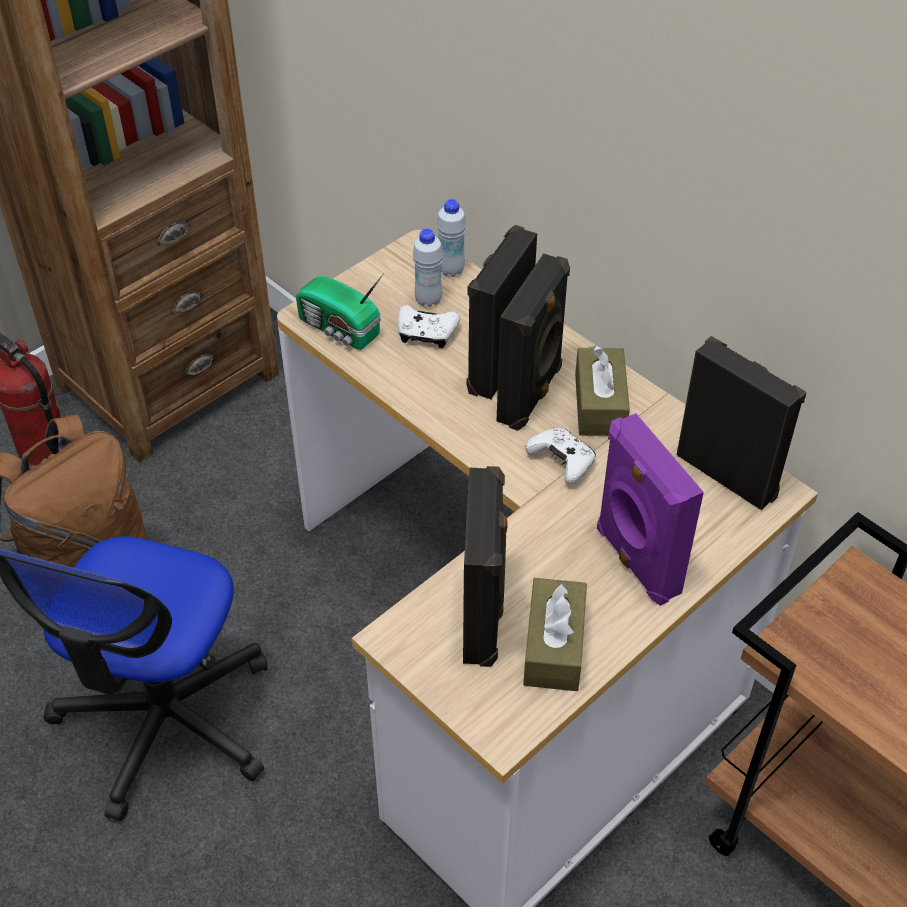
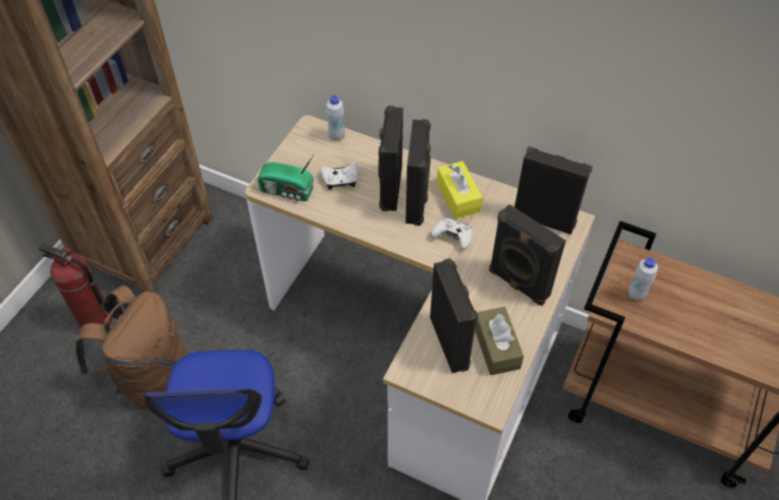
camera: 20 degrees left, 5 degrees up
white bottle [413,229,443,307] -> white bottle moved to [628,257,658,301]
brown tissue box [575,345,630,436] -> yellow tissue box [437,161,483,219]
purple speaker [597,413,704,606] -> black speaker [489,204,566,306]

